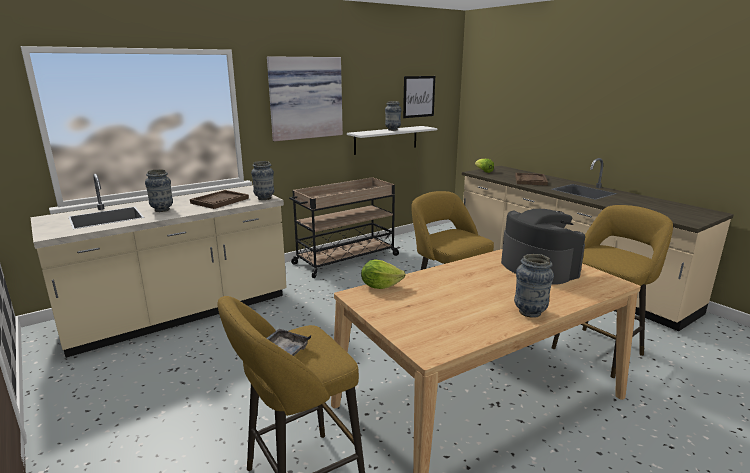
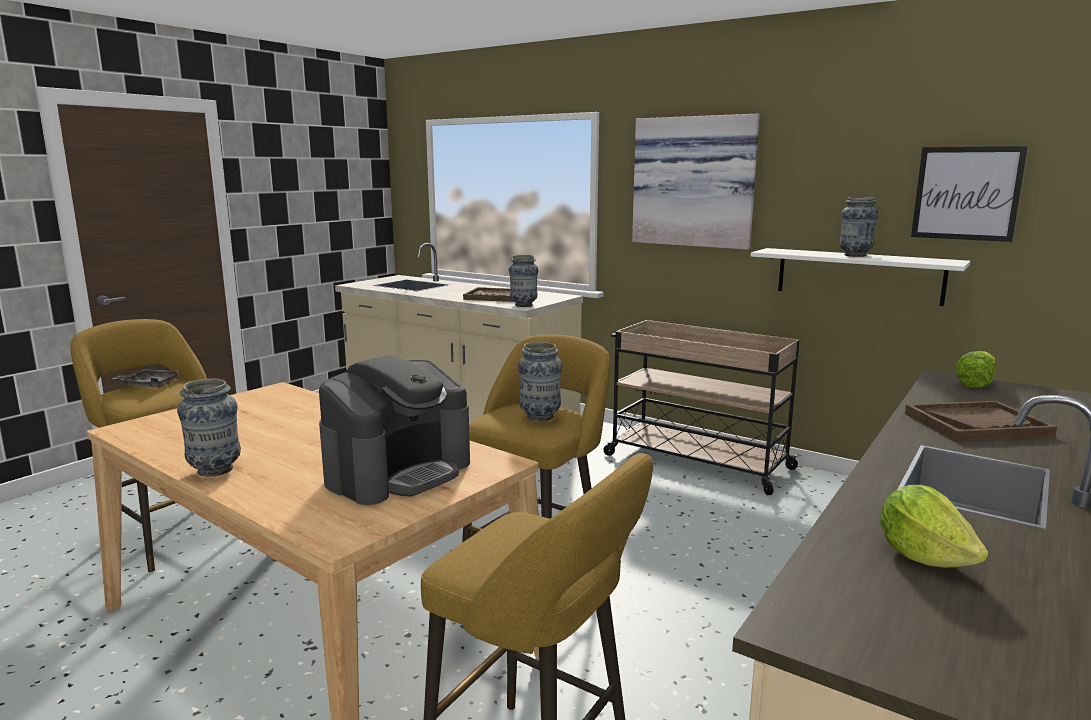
camera: 70 degrees right, 5 degrees down
vase [145,169,173,212] -> vase moved to [518,342,562,421]
lettuce [361,259,405,289] -> lettuce moved to [880,485,989,568]

